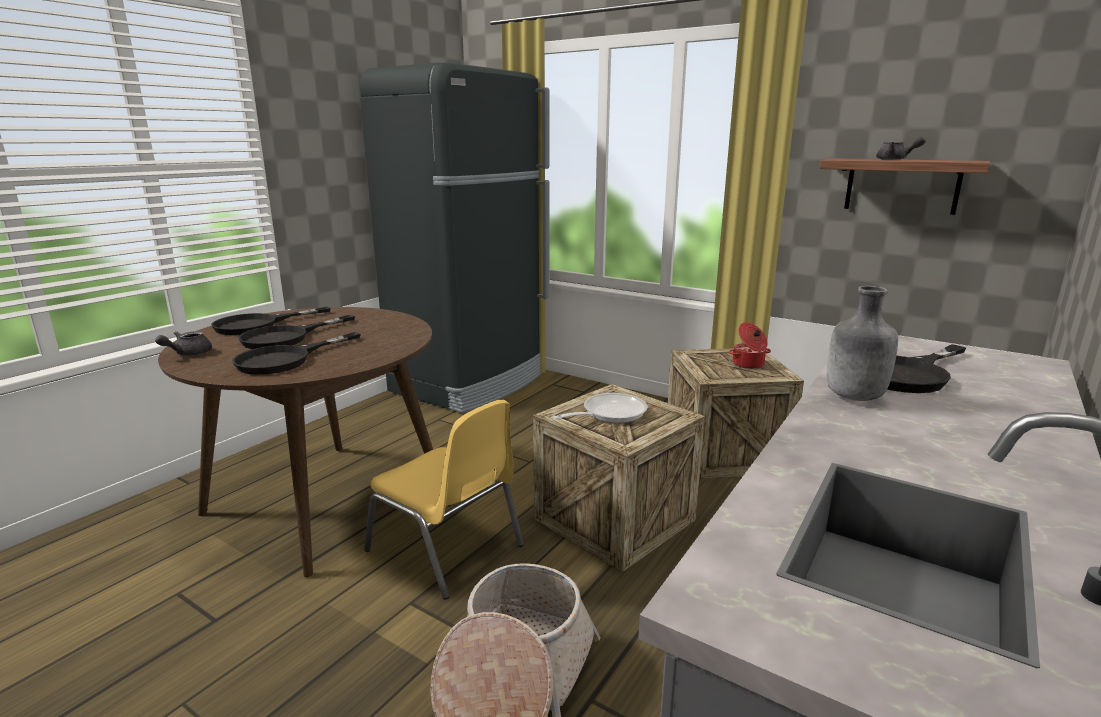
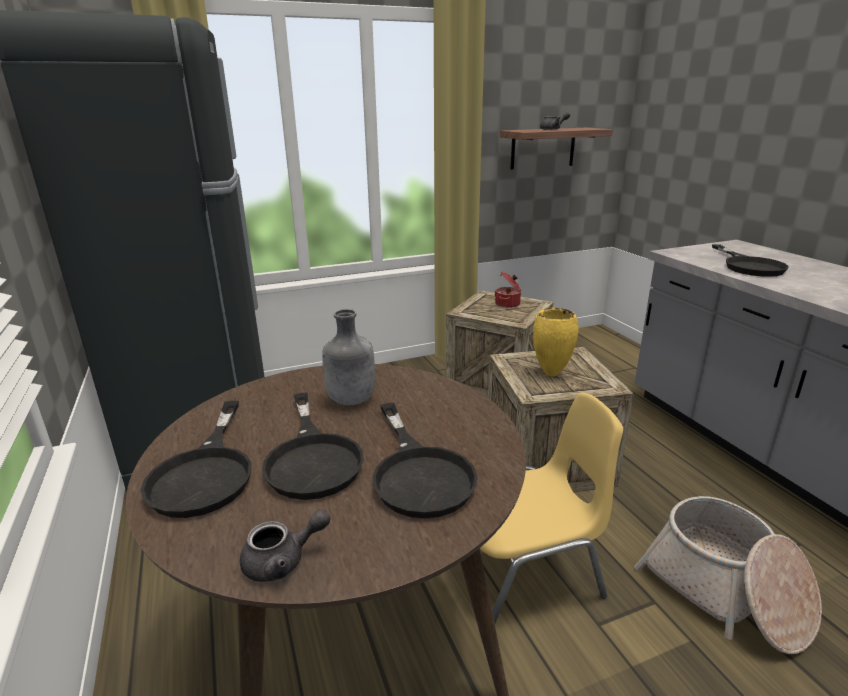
camera: 55 degrees left, 5 degrees up
grey teapot [155,331,212,356] -> grey teapot turned 90 degrees counterclockwise [240,510,330,582]
frying pan [553,393,648,423] -> yellow vase [533,308,579,377]
grey bottle [827,286,898,401] -> grey bottle moved to [322,309,375,405]

